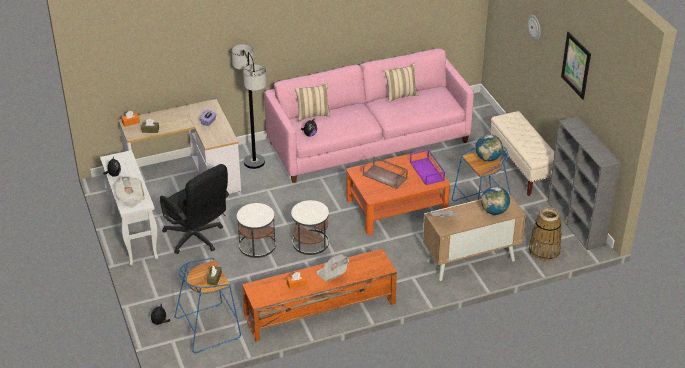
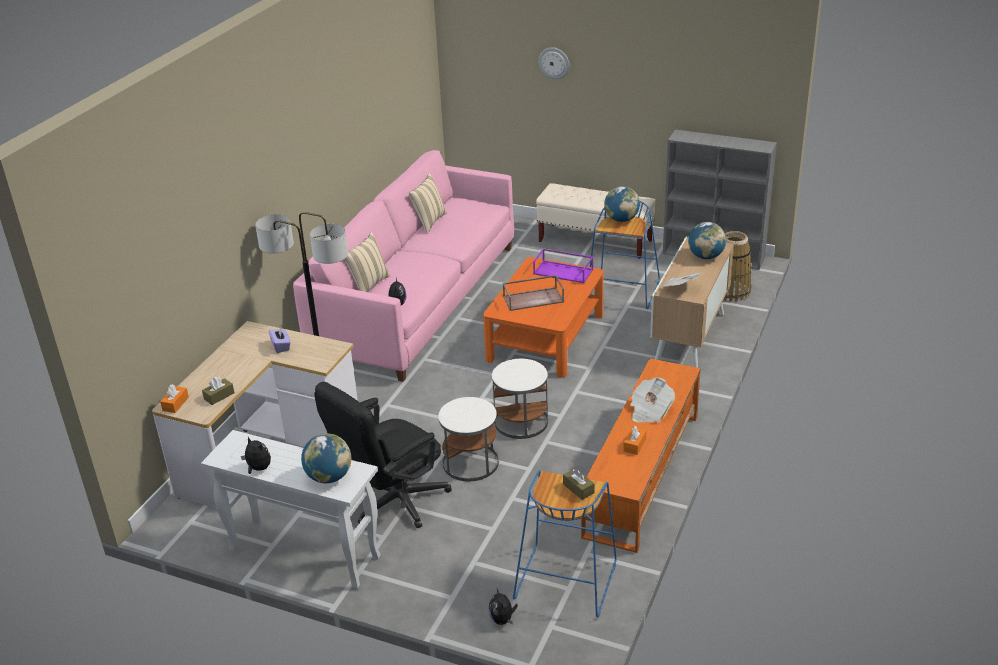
camera: 45 degrees left, 5 degrees down
newspaper [115,176,145,208] -> globe [301,434,351,483]
black office chair [160,164,229,254] -> black office chair turned 135 degrees clockwise [314,382,452,528]
picture [561,32,591,99] -> none

